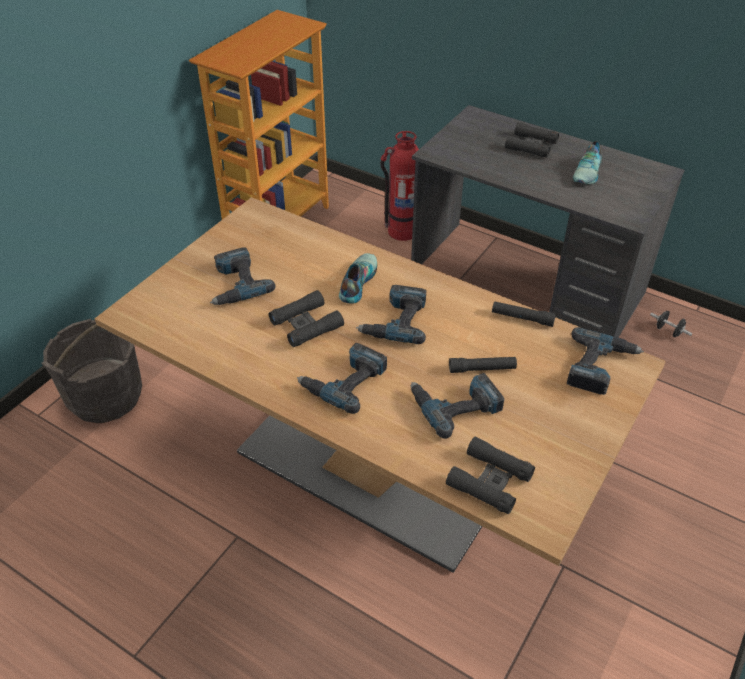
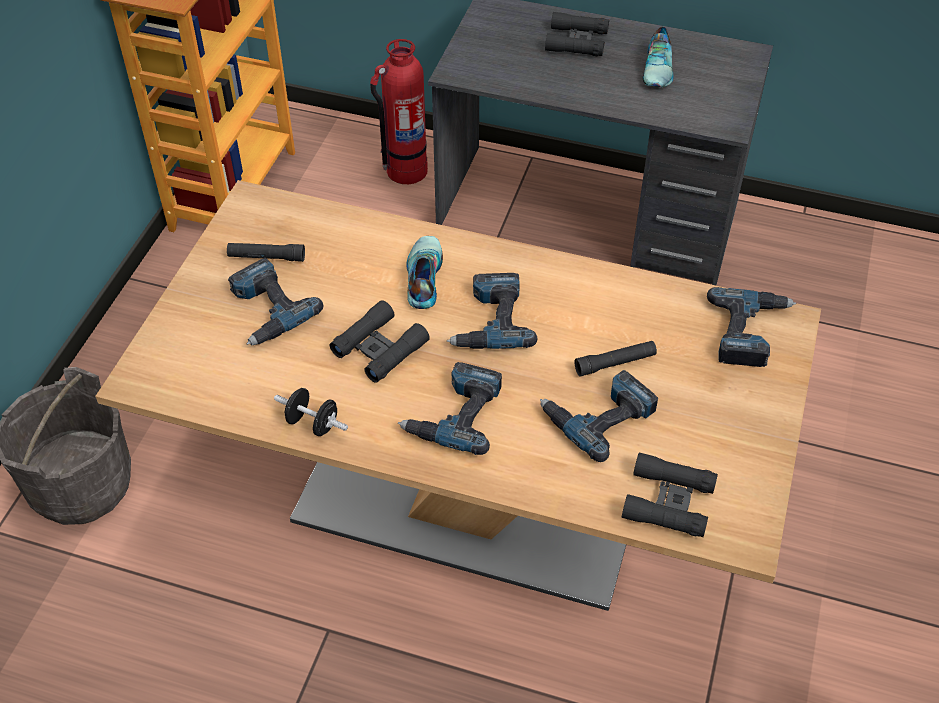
camera: 15 degrees left, 5 degrees up
black flashlight [492,301,556,327] -> black flashlight moved to [227,243,305,262]
black dumbbell [650,311,693,337] -> black dumbbell moved to [274,388,348,436]

